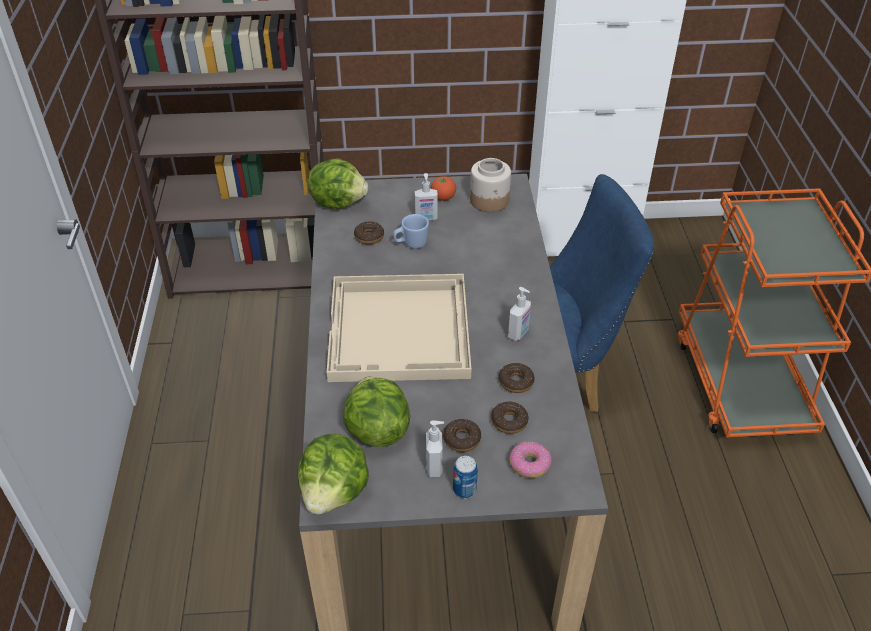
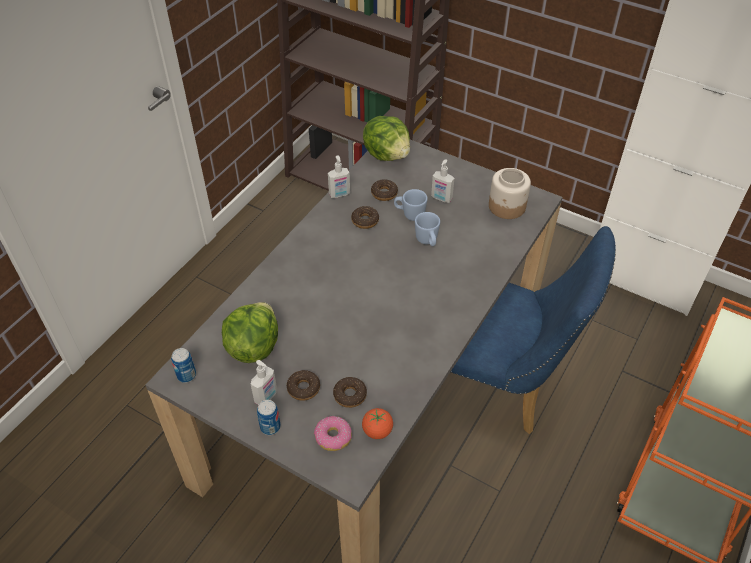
camera: 35 degrees right, 5 degrees up
lettuce [298,434,369,514] -> can [171,348,196,383]
beige tray [327,274,471,382] -> none
tomato [431,176,456,201] -> tomato moved to [362,408,393,439]
donut [499,363,535,393] -> donut moved to [351,206,379,229]
soap dispenser [508,287,531,341] -> soap dispenser moved to [328,155,350,198]
none -> blue mug [415,212,440,246]

